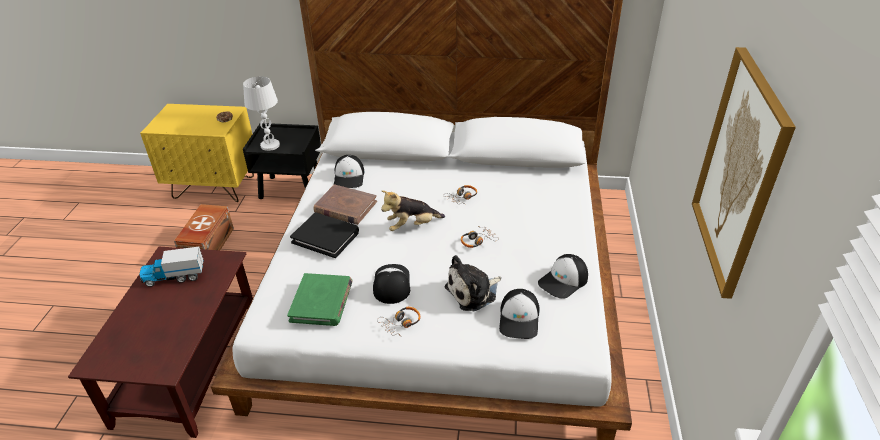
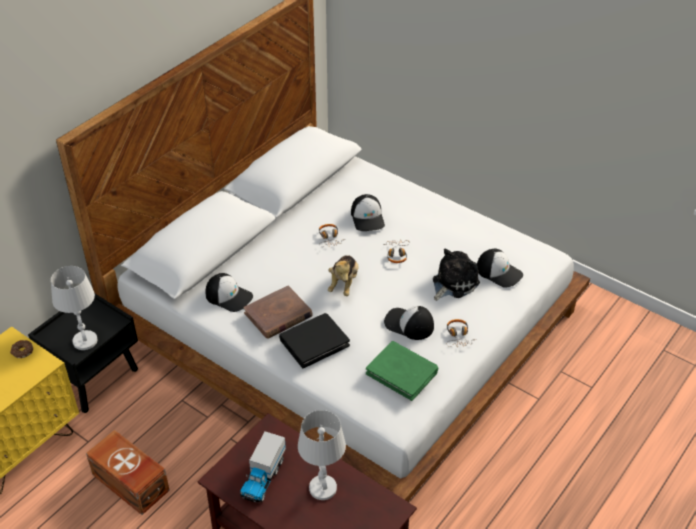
camera: 60 degrees left, 5 degrees up
plush toy [445,255,501,311] -> plush toy turned 135 degrees counterclockwise [433,248,480,301]
cap [538,254,588,299] -> cap moved to [351,194,385,231]
picture [692,47,796,299] -> none
none -> white table lamp [298,410,346,500]

